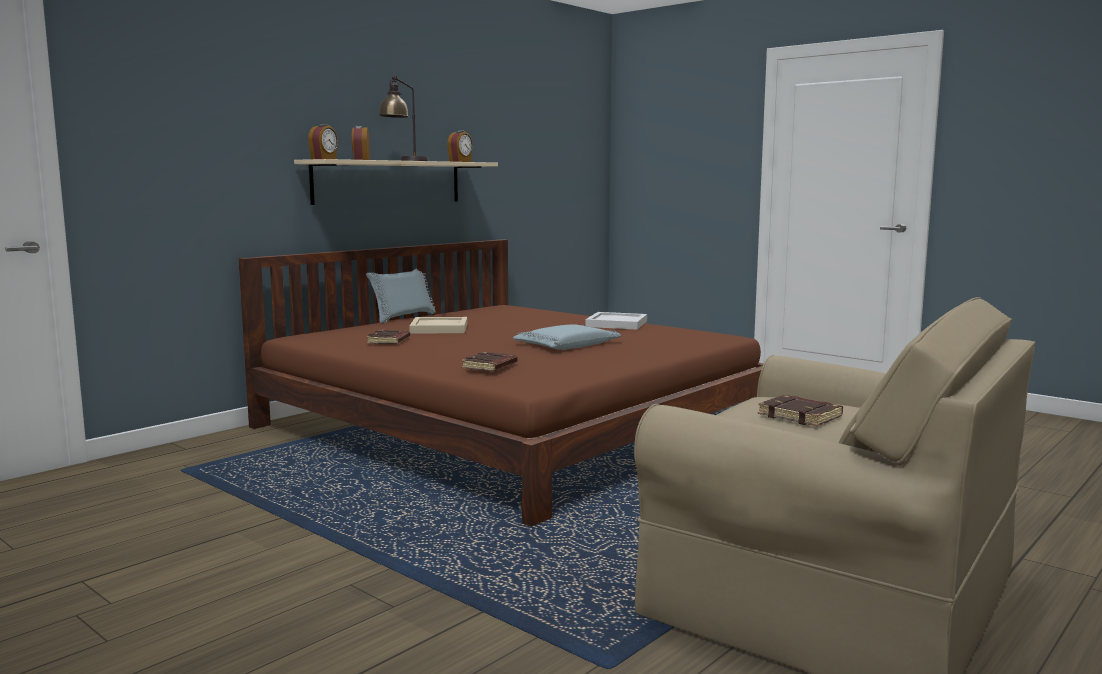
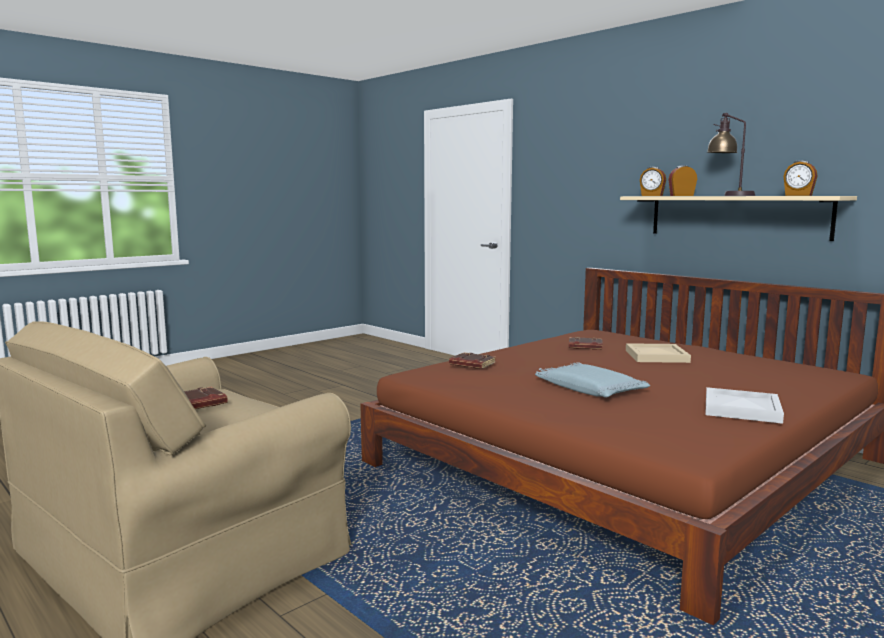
camera: 95 degrees right, 0 degrees up
blue pillow [366,268,436,323] -> none

